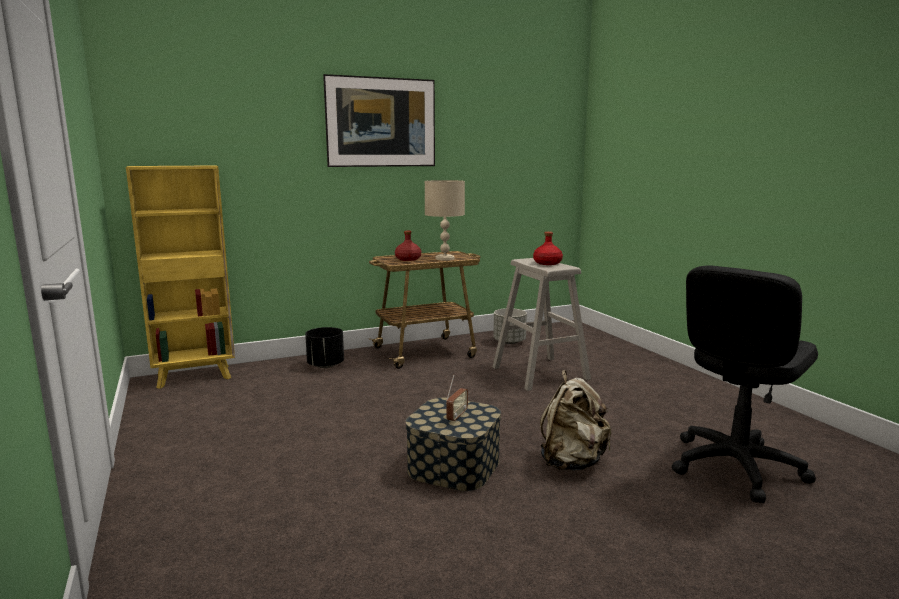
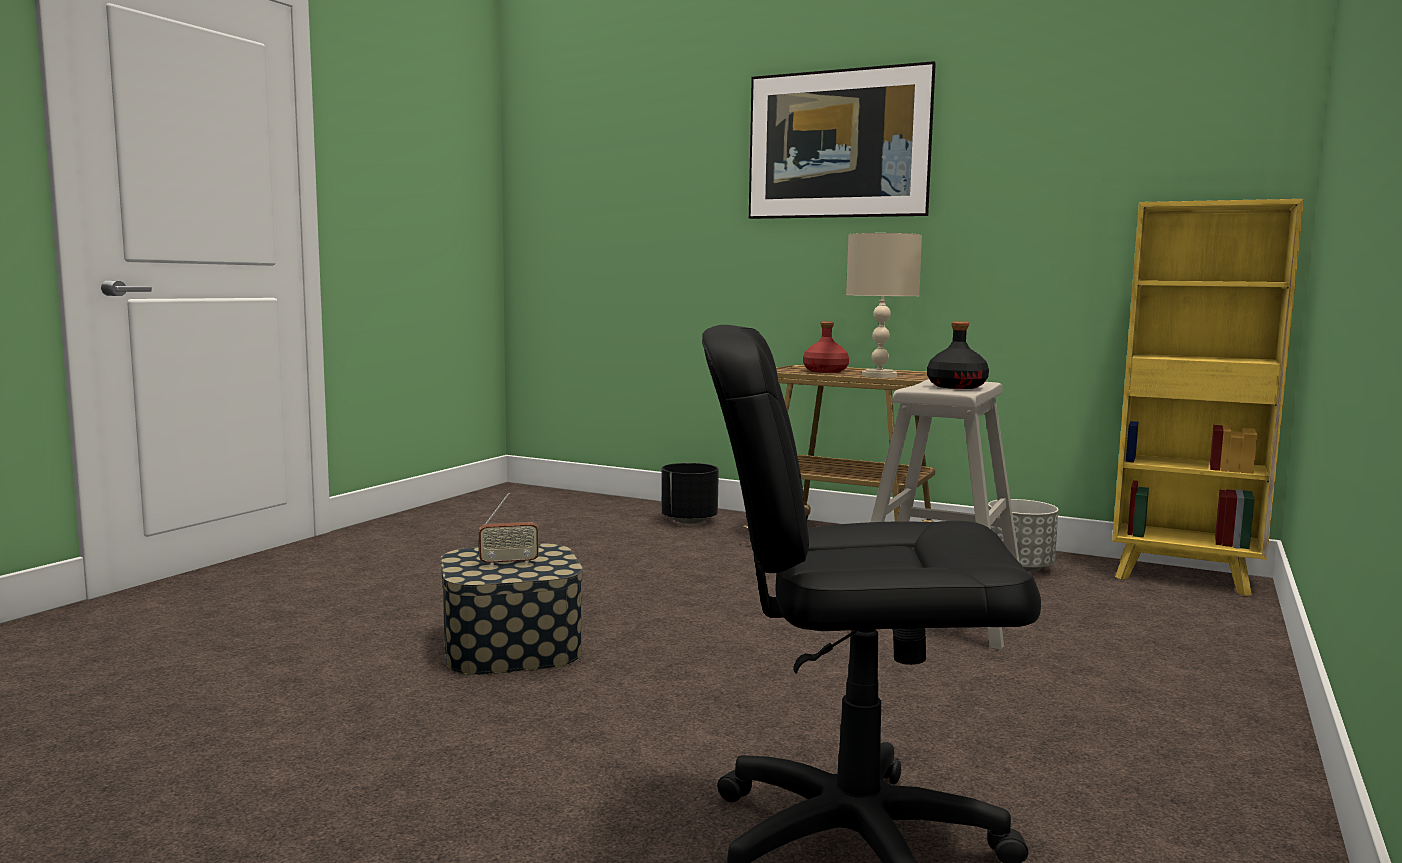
camera: 50 degrees right, 5 degrees down
yellow bookcase [126,165,235,389] -> yellow bookcase moved to [1112,199,1304,596]
red bottle [533,232,563,265] -> black bottle [927,322,989,389]
beige backpack [540,370,611,471] -> none

